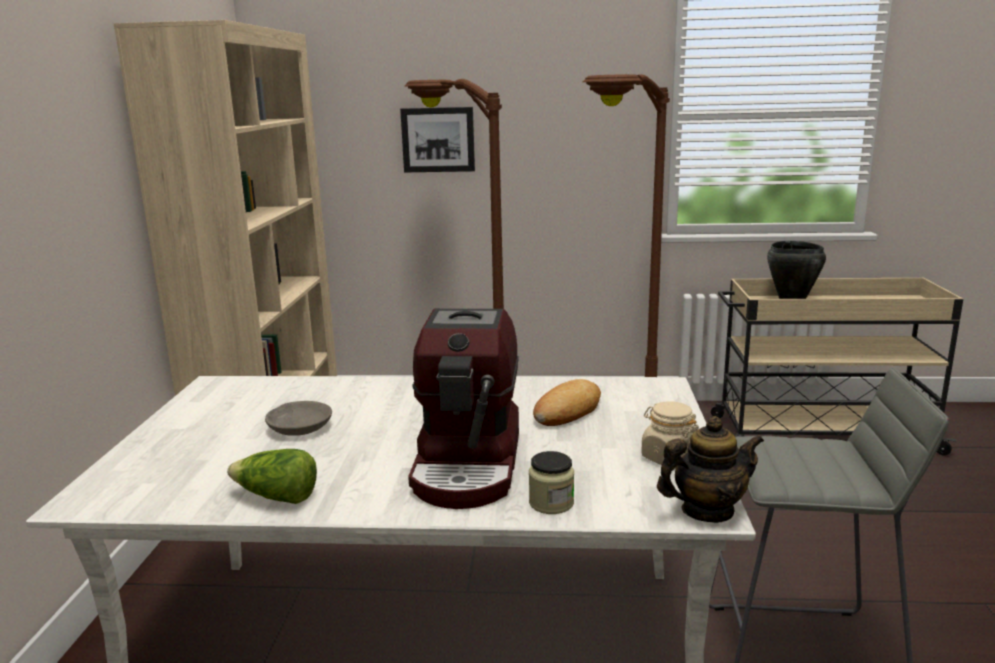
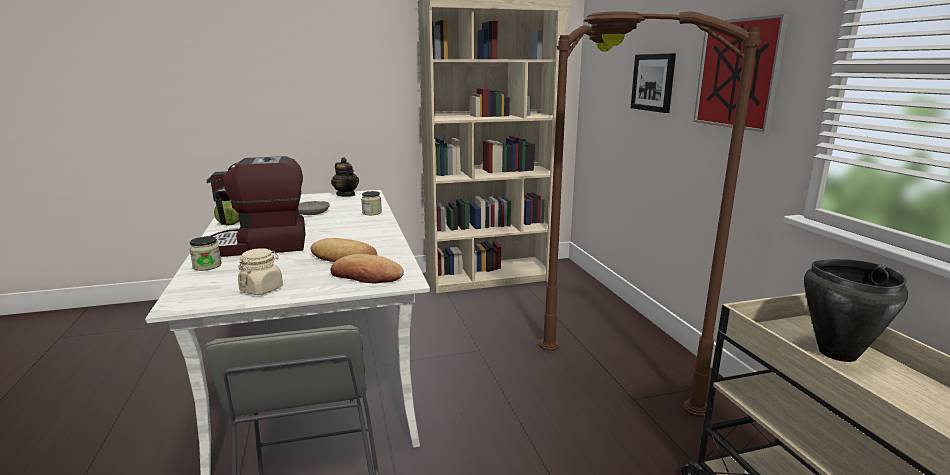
camera: 70 degrees right, 0 degrees up
teapot [657,416,764,523] -> teapot moved to [331,158,359,197]
none -> bread [330,254,404,283]
none -> jar [361,191,382,215]
none -> picture [693,14,789,132]

